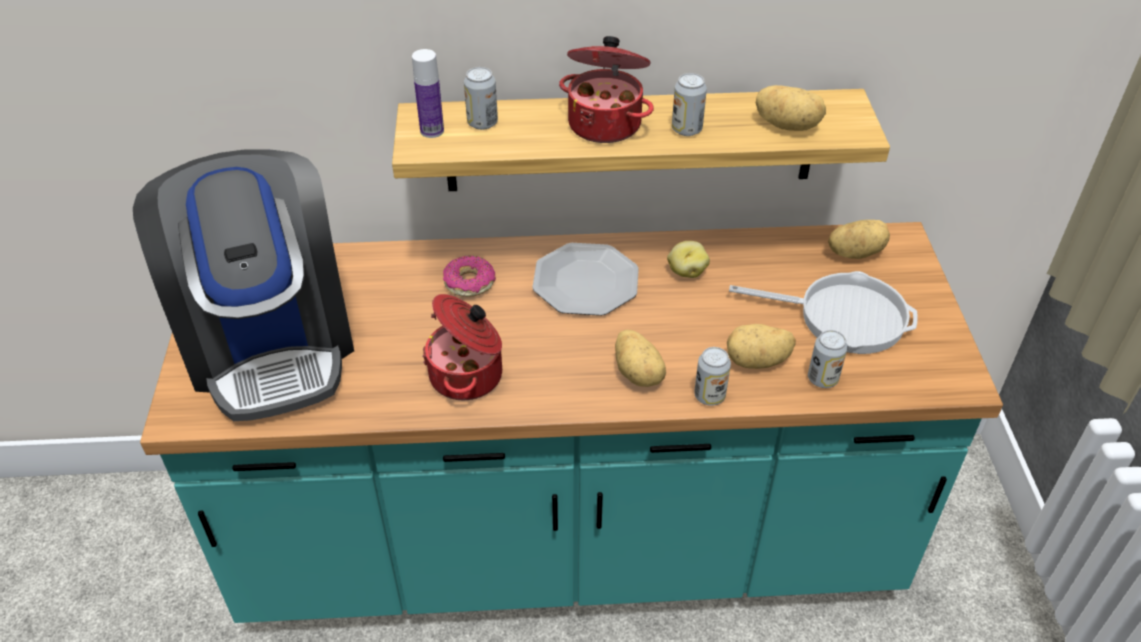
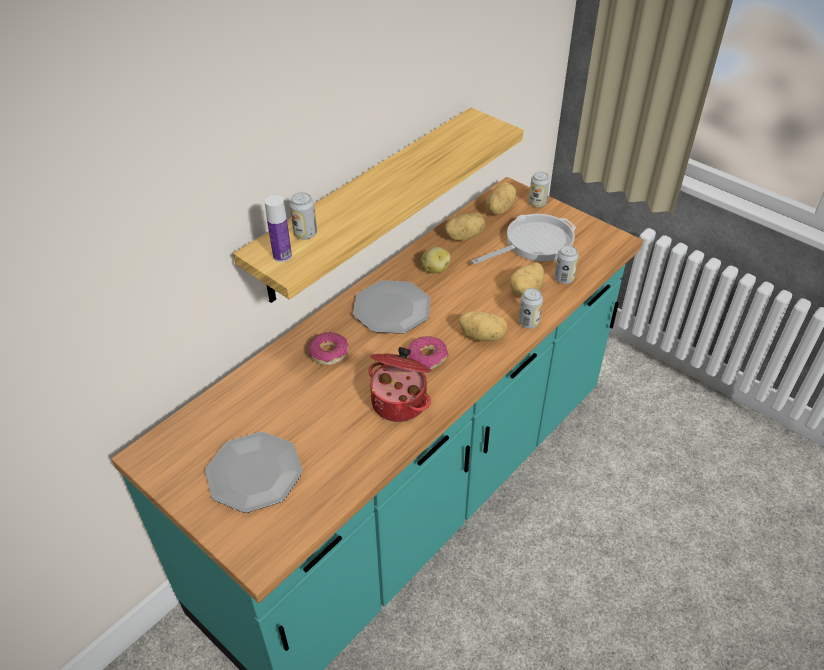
camera: 45 degrees left, 0 degrees up
coffee machine [133,149,354,421] -> plate [205,432,303,513]
cooking pot [559,36,654,143] -> none
can [672,73,707,136] -> can moved to [529,171,550,208]
potato [756,85,826,131] -> potato moved to [444,213,485,240]
none -> donut [408,336,448,369]

